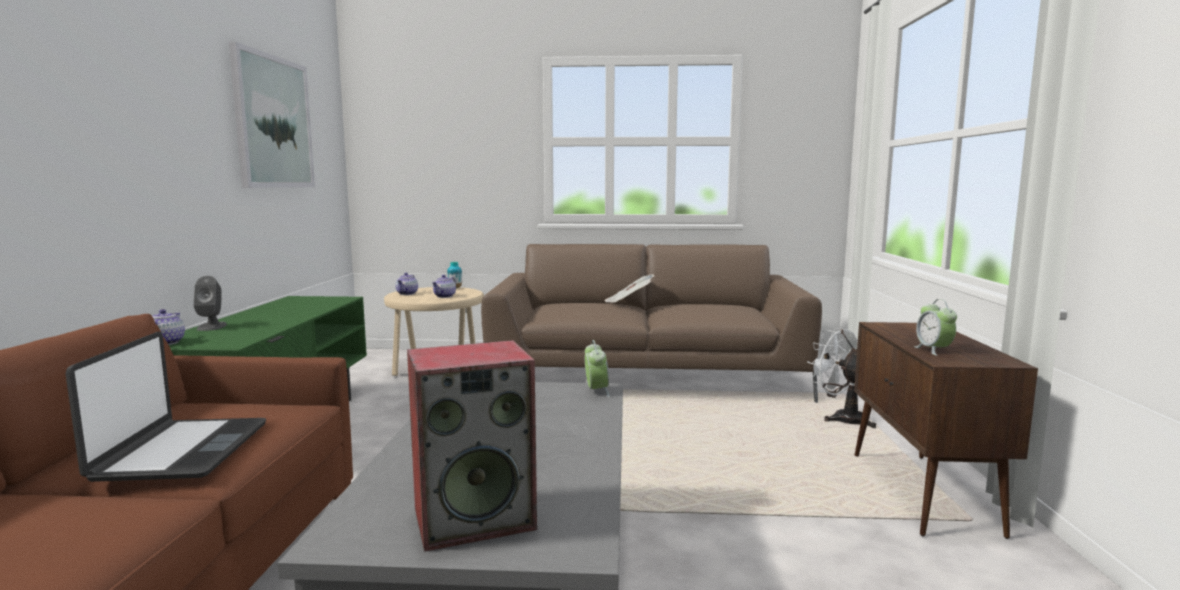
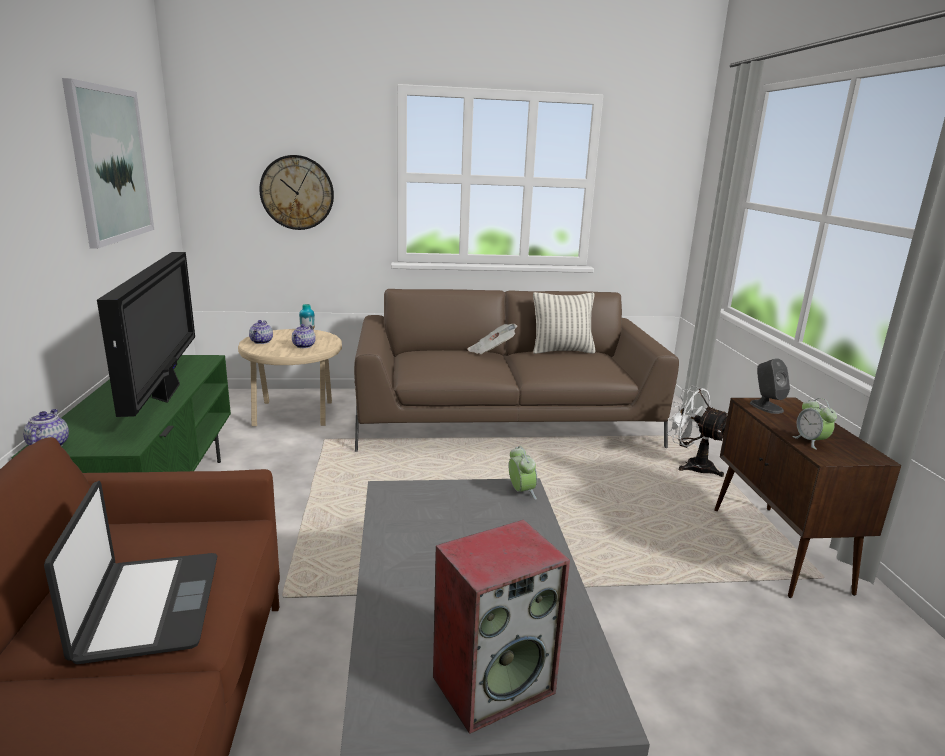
camera: 10 degrees left, 10 degrees up
grey speaker [194,276,227,331] -> grey speaker moved to [750,358,790,414]
none -> television [97,252,195,417]
none -> wall clock [259,155,334,230]
none -> pillow [533,292,596,354]

